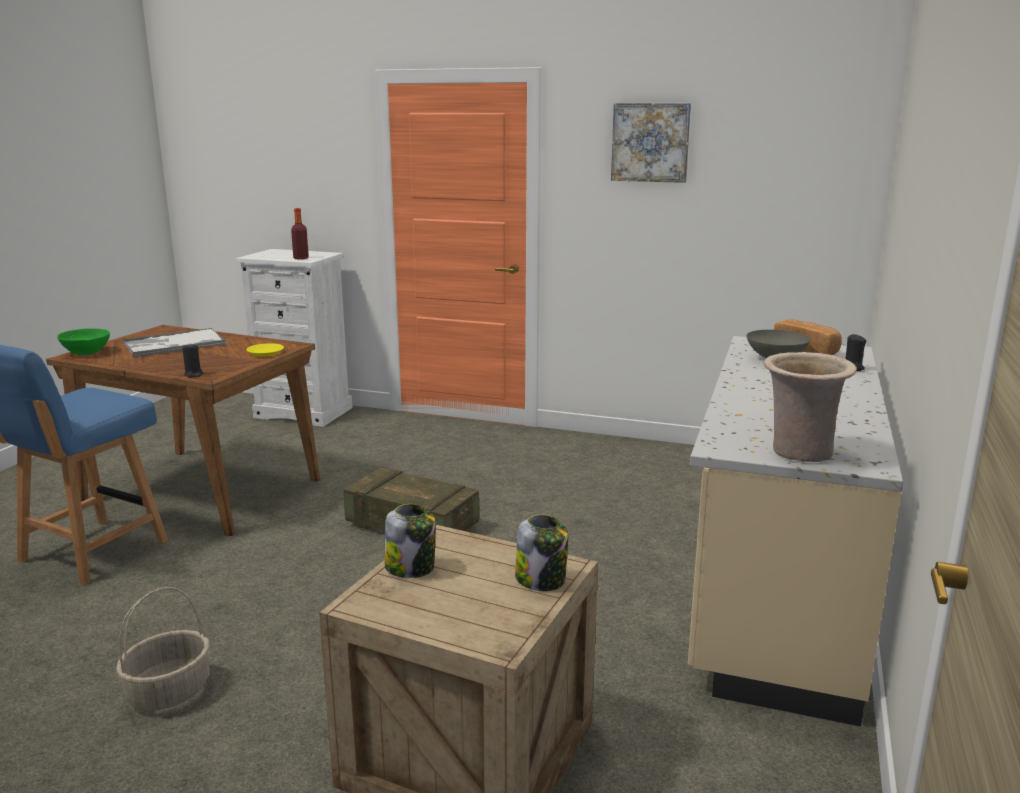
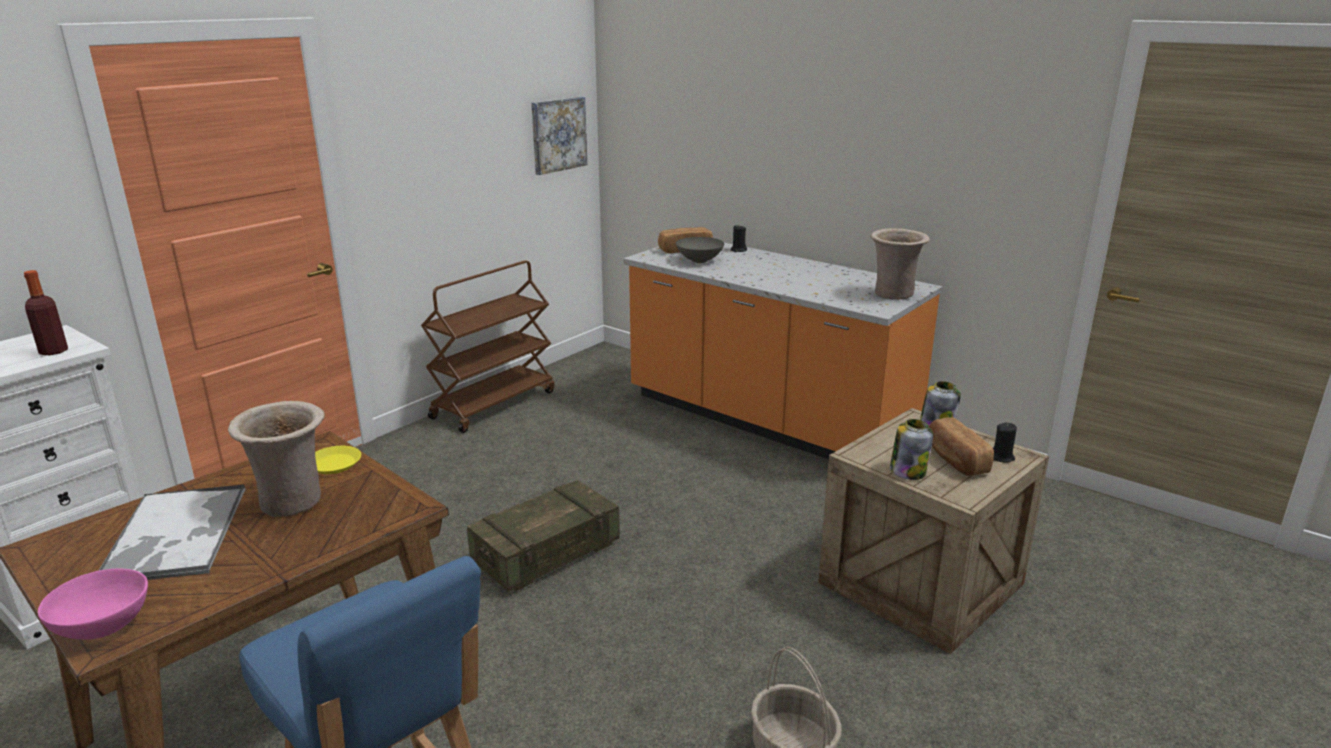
camera: 70 degrees left, 5 degrees up
green bowl [57,328,110,355] -> pink bowl [38,568,148,640]
black candle [182,344,203,377] -> black candle moved to [993,423,1017,463]
picture [611,103,691,183] -> picture moved to [531,96,587,175]
beige counter [688,336,903,727] -> orange counter [623,243,942,459]
none -> beige vase [228,401,325,517]
none -> brown cart [421,260,555,433]
none -> bread [929,417,994,476]

